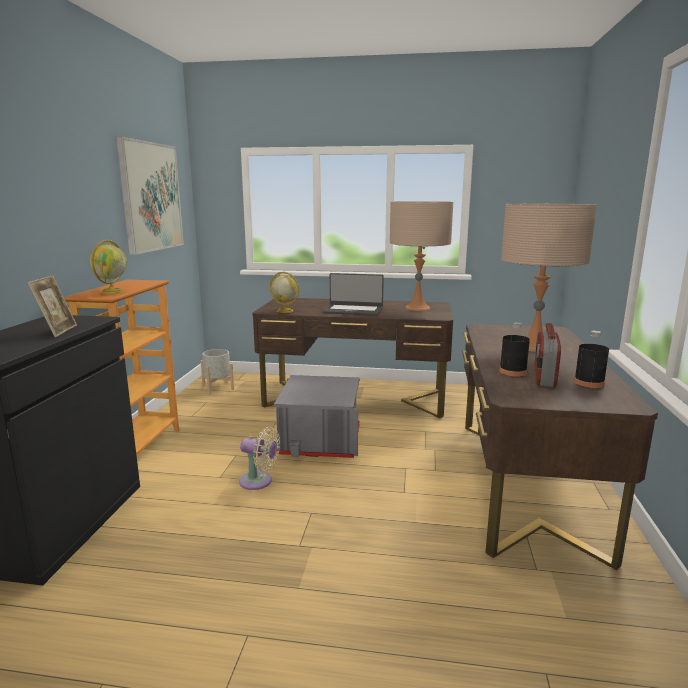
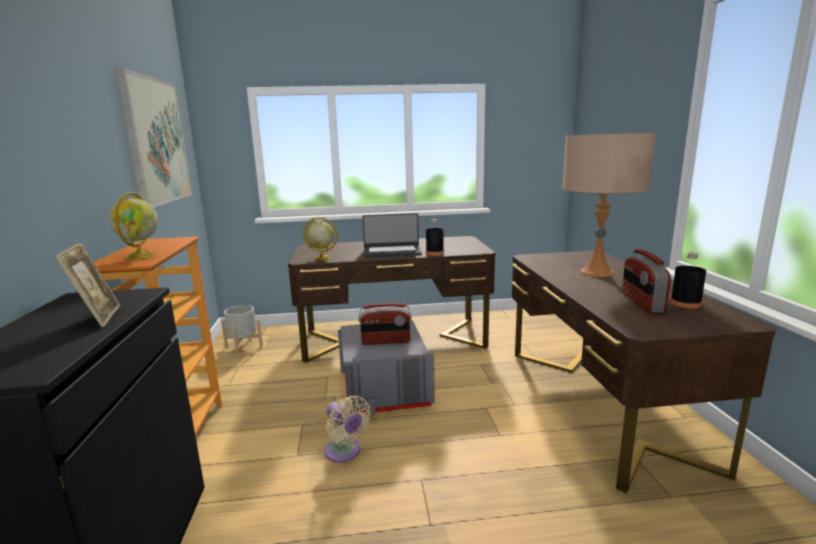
camera: 15 degrees left, 0 degrees up
beige fan [239,427,280,490] -> beige fan turned 45 degrees clockwise [324,396,371,463]
beige table lamp [390,201,453,311] -> none
black bottle [499,322,530,377] -> black bottle moved to [426,219,444,256]
none -> radio [358,303,411,345]

